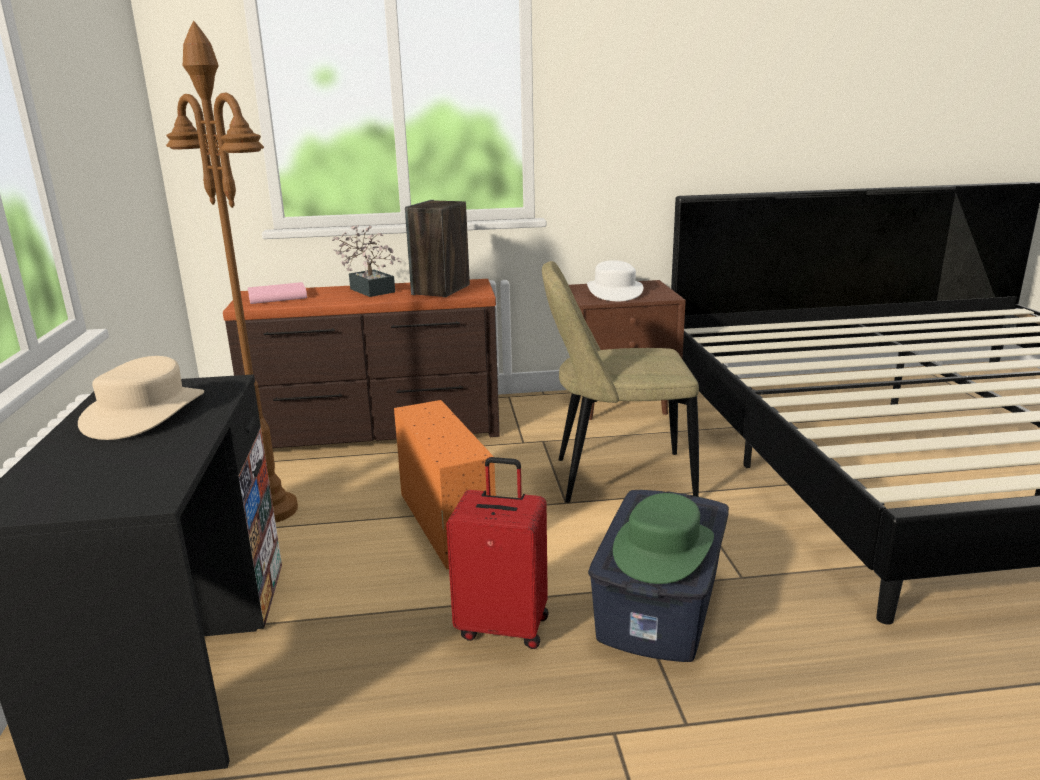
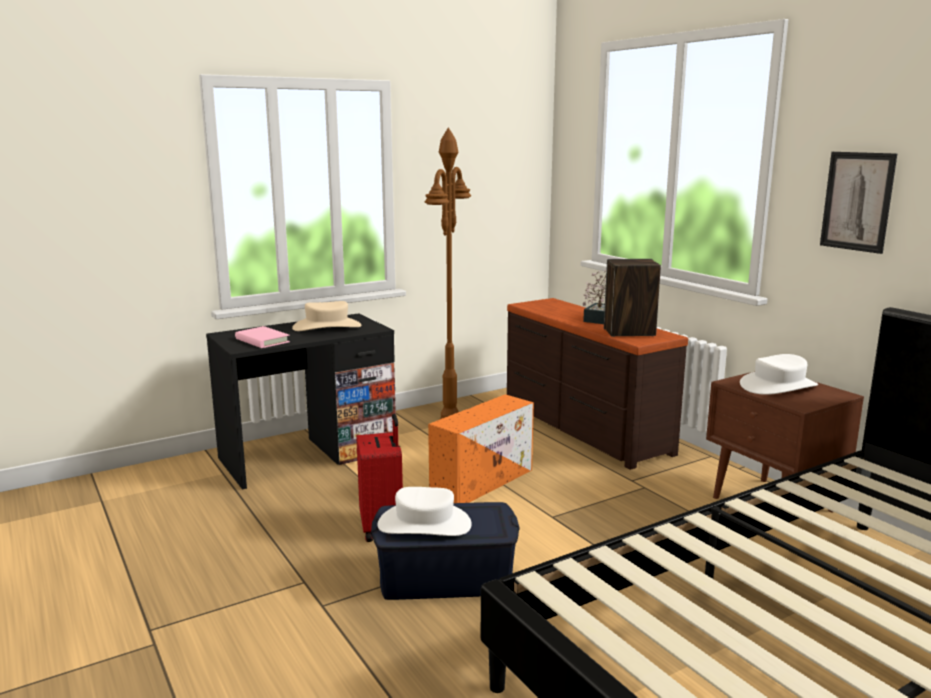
camera: 65 degrees right, 5 degrees down
pink book [248,282,307,304] -> pink book moved to [235,326,290,348]
beige chair [542,261,699,503] -> none
green hat [613,493,714,584] -> white hat [377,487,472,536]
none -> picture [820,152,897,254]

